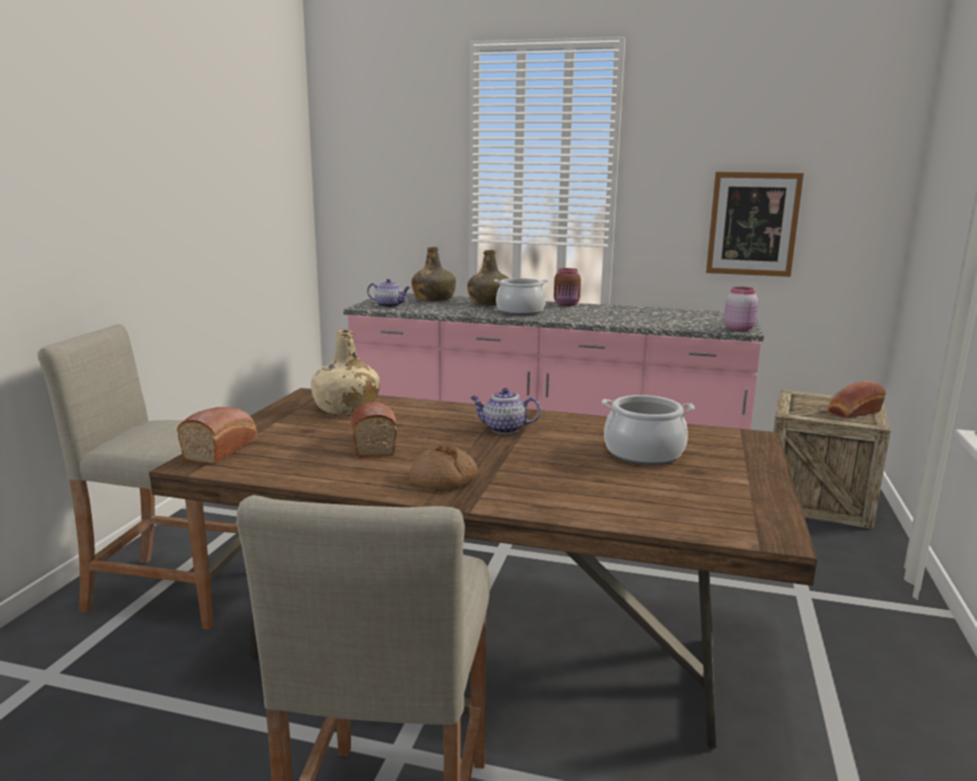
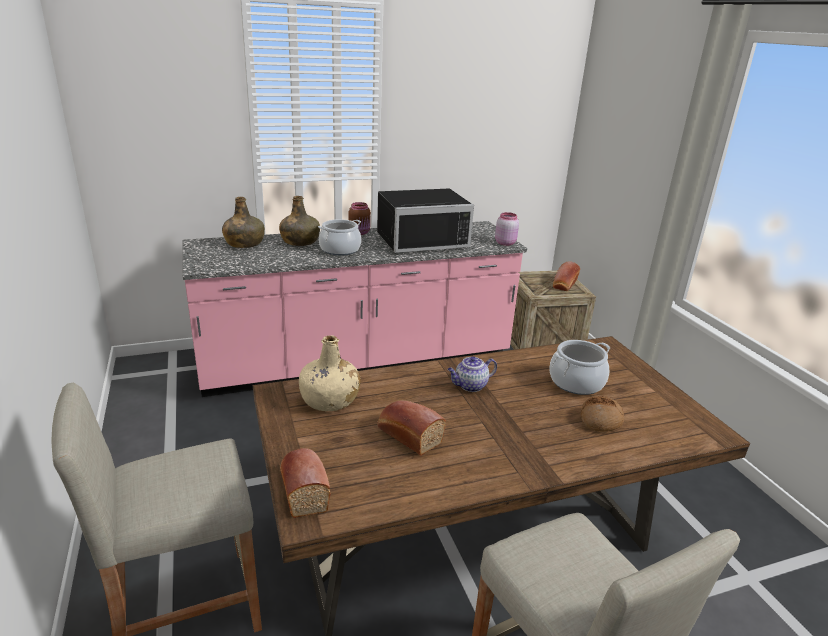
camera: 35 degrees left, 10 degrees up
teapot [367,279,410,308] -> none
bread [409,445,478,489] -> bread moved to [581,395,624,432]
picture [706,172,804,277] -> none
none -> black microwave [377,188,474,253]

